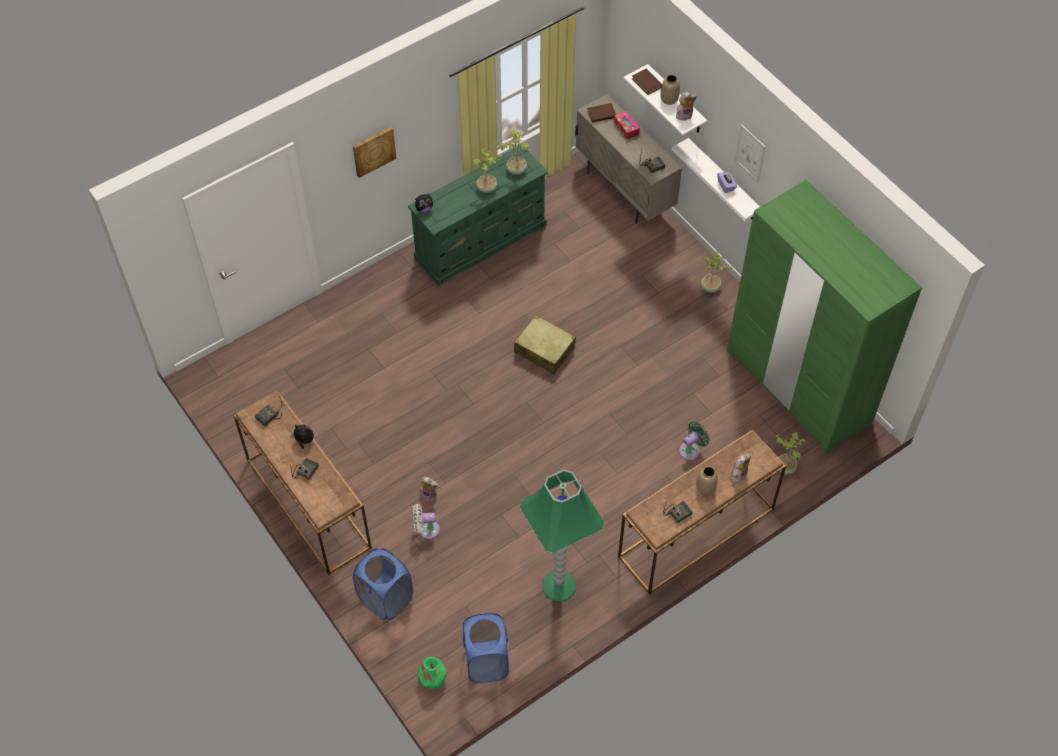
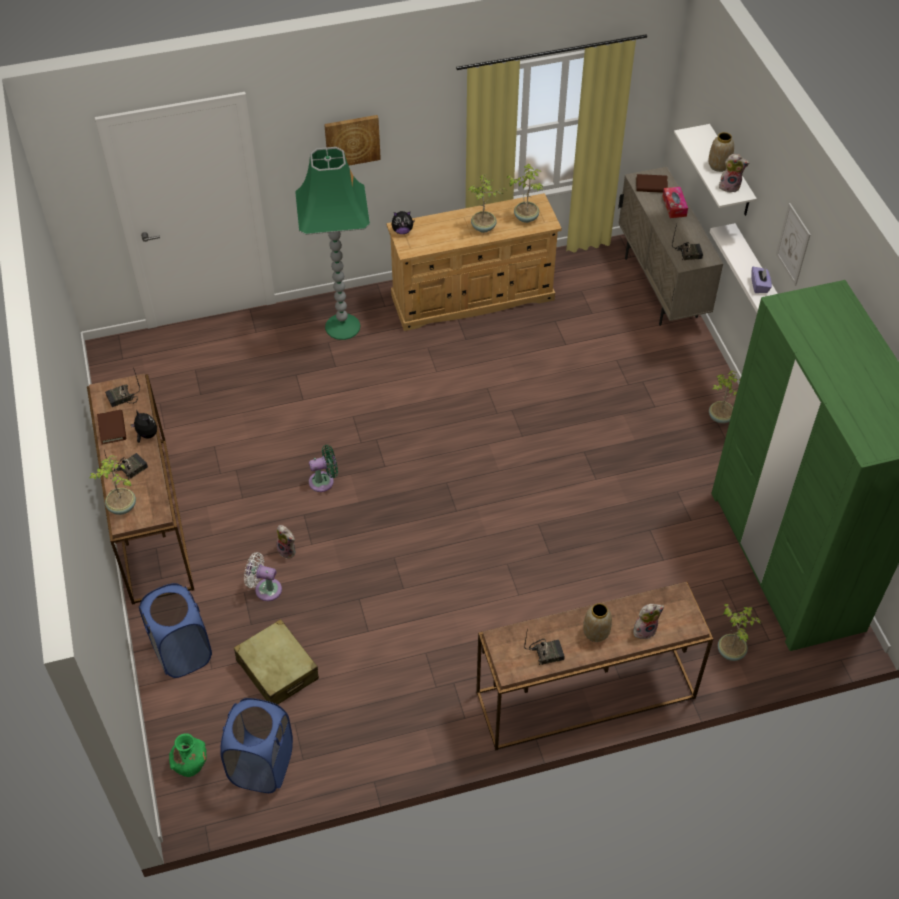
camera: 20 degrees right, 5 degrees down
green dresser [408,147,548,286] -> beige dresser [387,193,562,331]
beige suitcase [514,315,576,374] -> beige suitcase moved to [234,619,319,705]
green floor lamp [520,470,605,602] -> green floor lamp moved to [295,147,370,340]
brown book [632,69,662,95] -> brown book moved to [97,410,126,445]
green fan [679,421,709,461] -> green fan moved to [309,445,338,492]
none -> potted plant [90,455,136,515]

